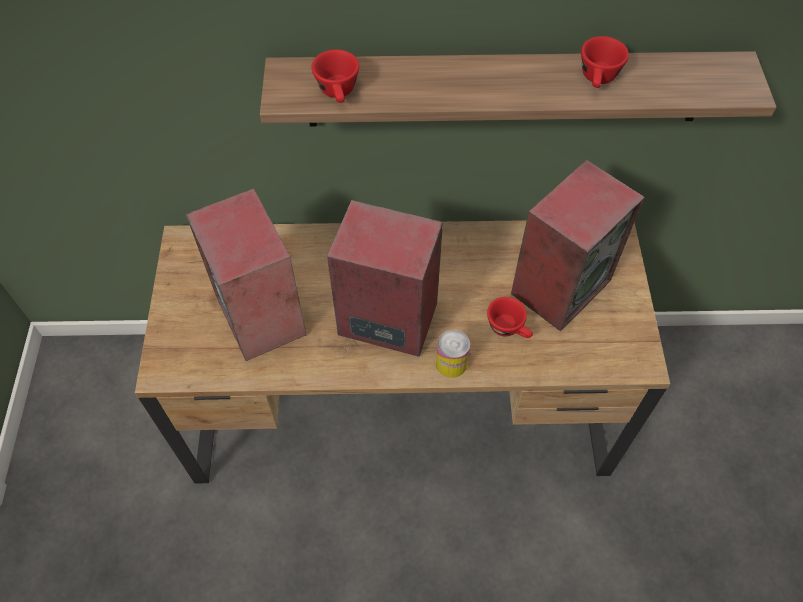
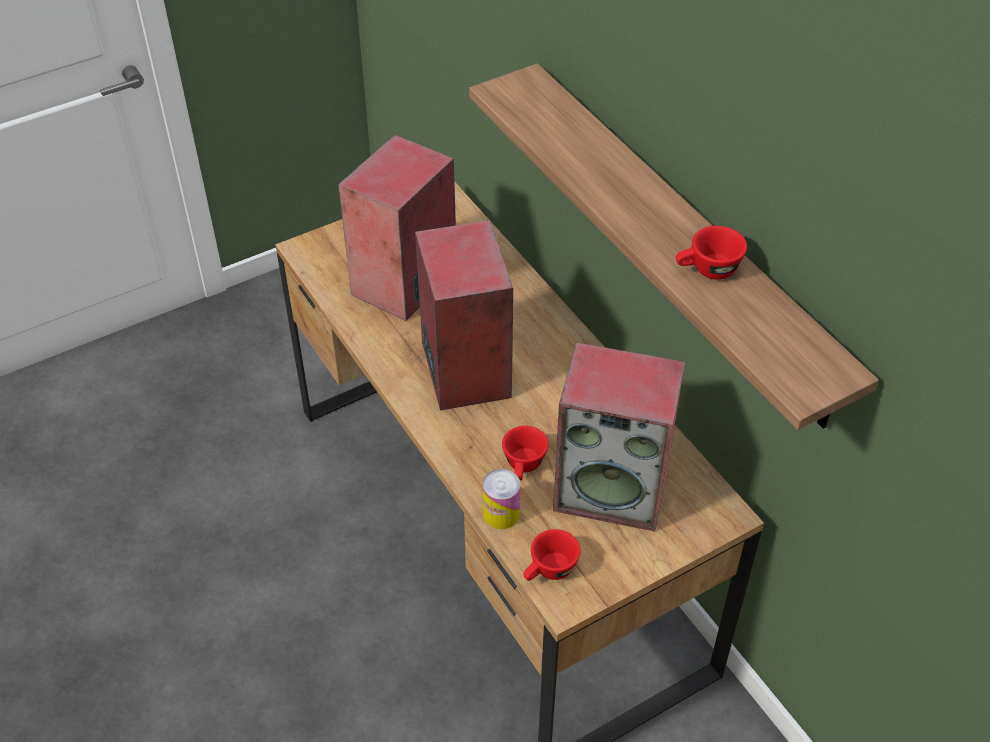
camera: 60 degrees right, 10 degrees down
red cup [311,49,359,103] -> red cup moved to [524,529,581,581]
can [436,329,470,378] -> can moved to [482,469,521,529]

